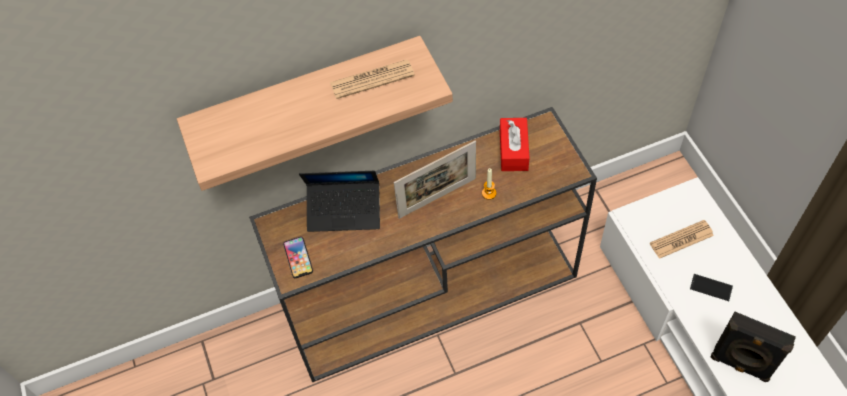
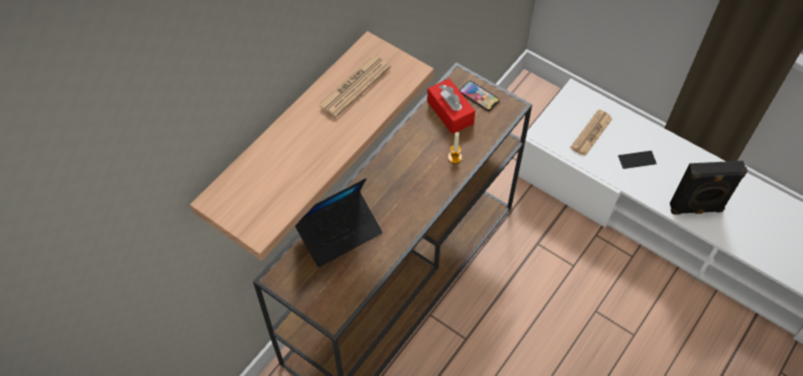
camera: 35 degrees left, 0 degrees up
phone [283,237,313,278] -> phone moved to [459,81,499,111]
picture frame [394,141,476,219] -> none

